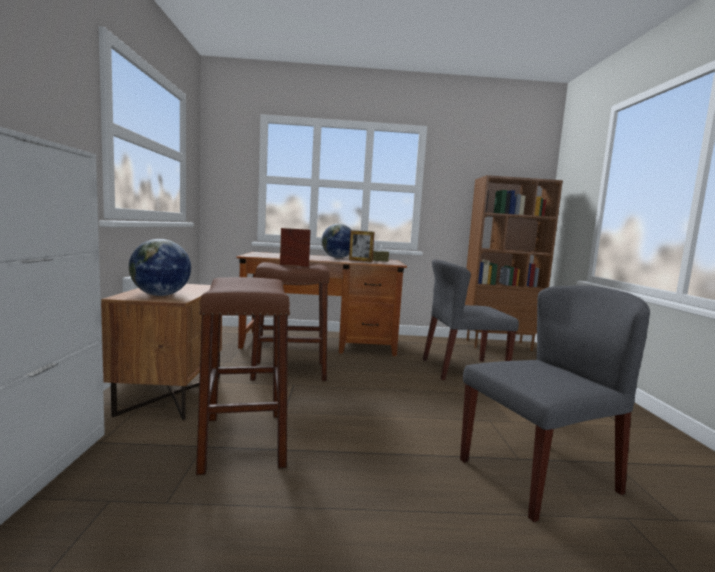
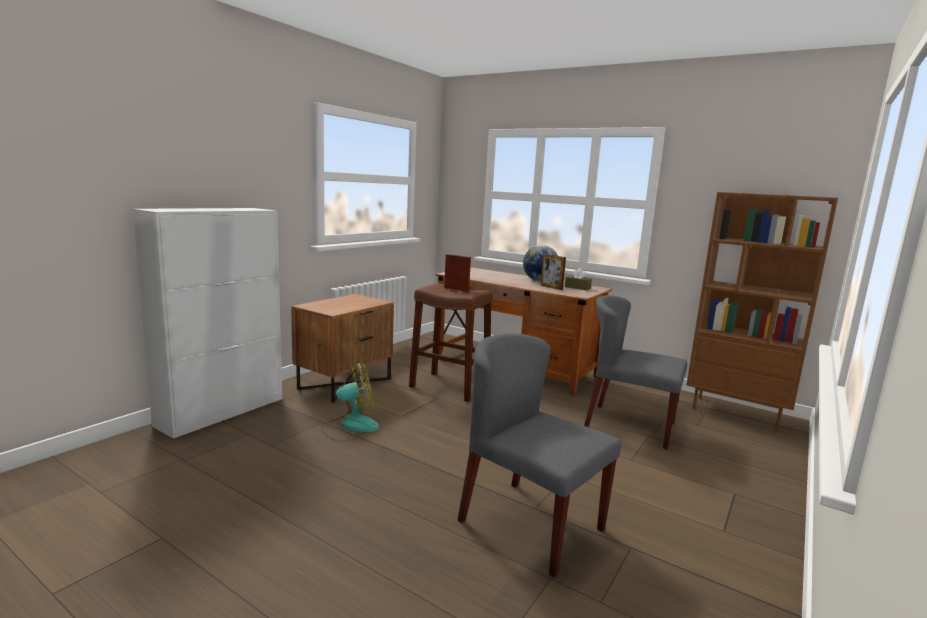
camera: 35 degrees right, 5 degrees up
globe [129,239,191,296] -> none
brown stool [196,277,290,475] -> fan [321,362,379,442]
grey chair [460,285,650,522] -> grey chair turned 150 degrees counterclockwise [458,333,621,578]

